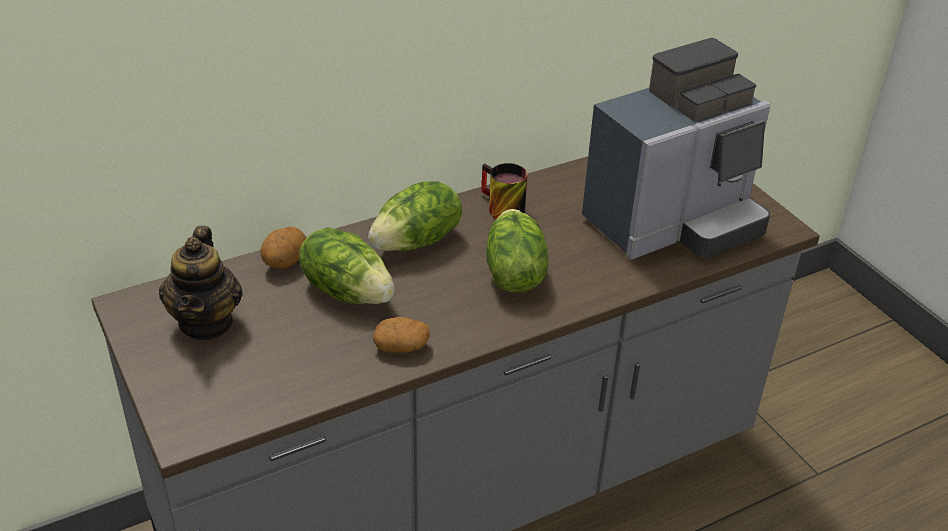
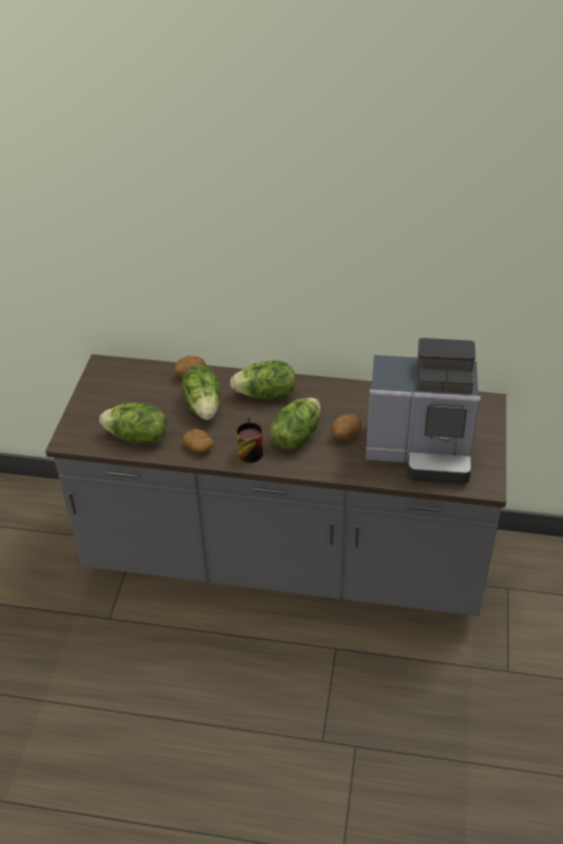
camera: 40 degrees right, 5 degrees up
teapot [159,226,243,340] -> none
mug [481,163,528,219] -> mug moved to [237,417,263,463]
none -> lettuce [99,403,167,444]
none -> potato [331,414,362,440]

